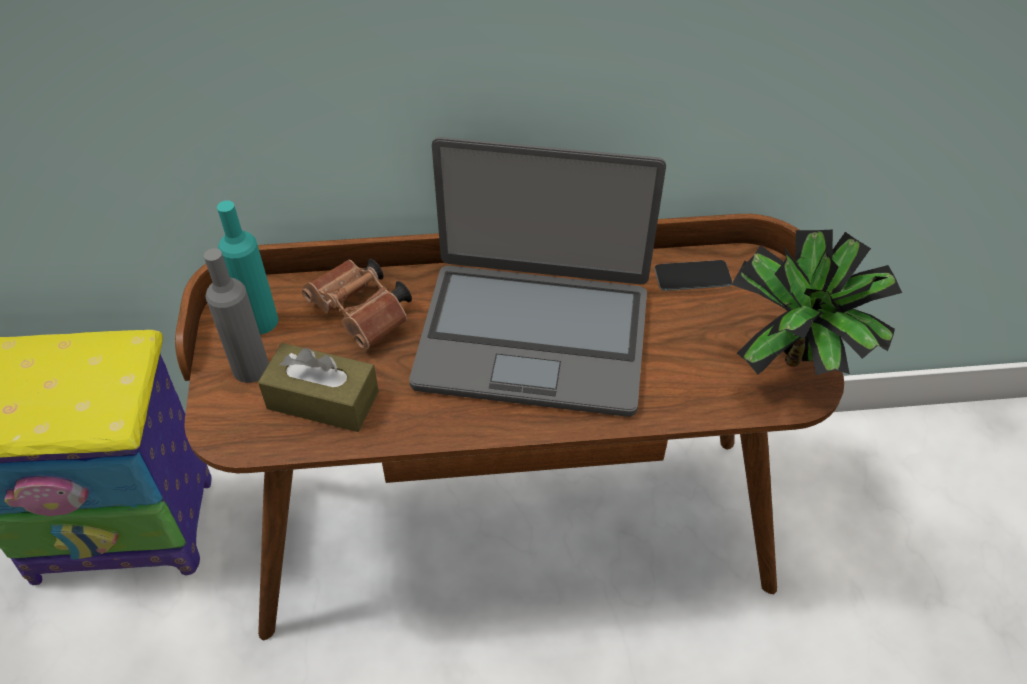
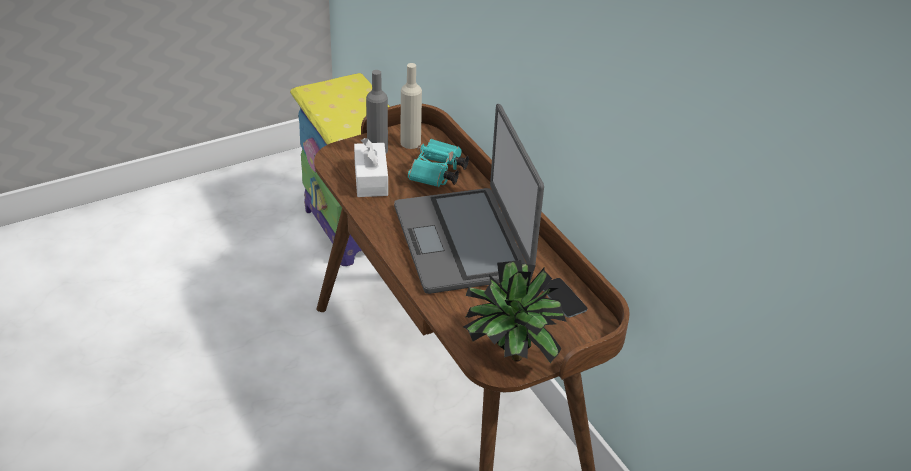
camera: 65 degrees right, 10 degrees down
turquoise bottle [217,200,278,334] -> beige bottle [401,63,422,149]
brown tissue box [258,343,379,432] -> white tissue box [354,138,388,197]
brown binoculars [302,259,412,349] -> turquoise binoculars [408,139,469,187]

